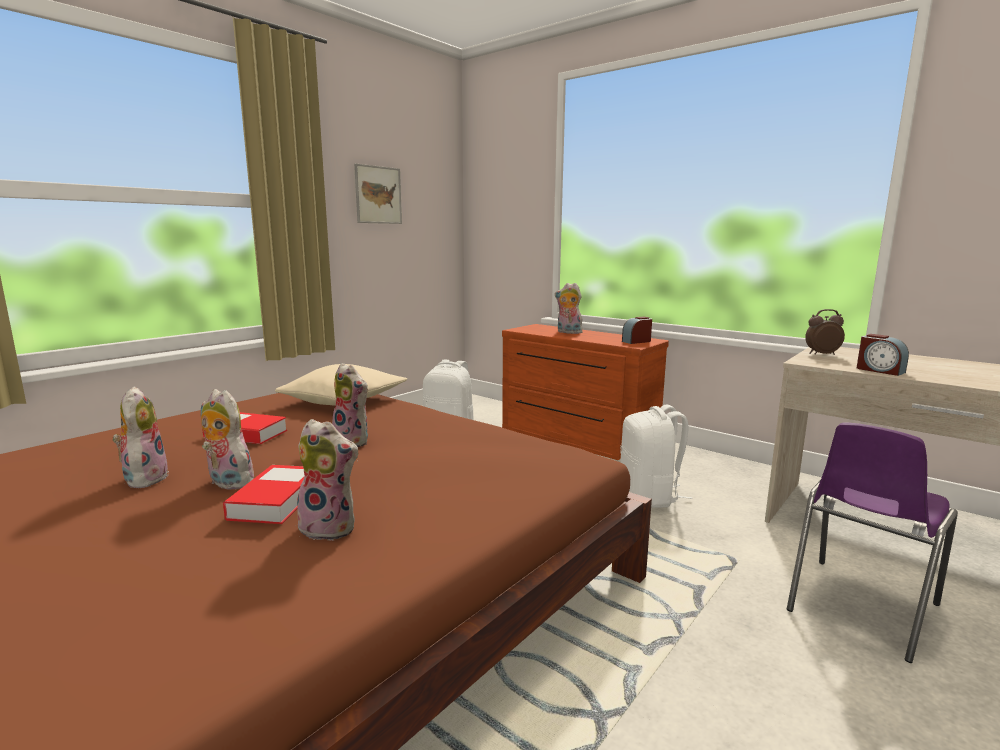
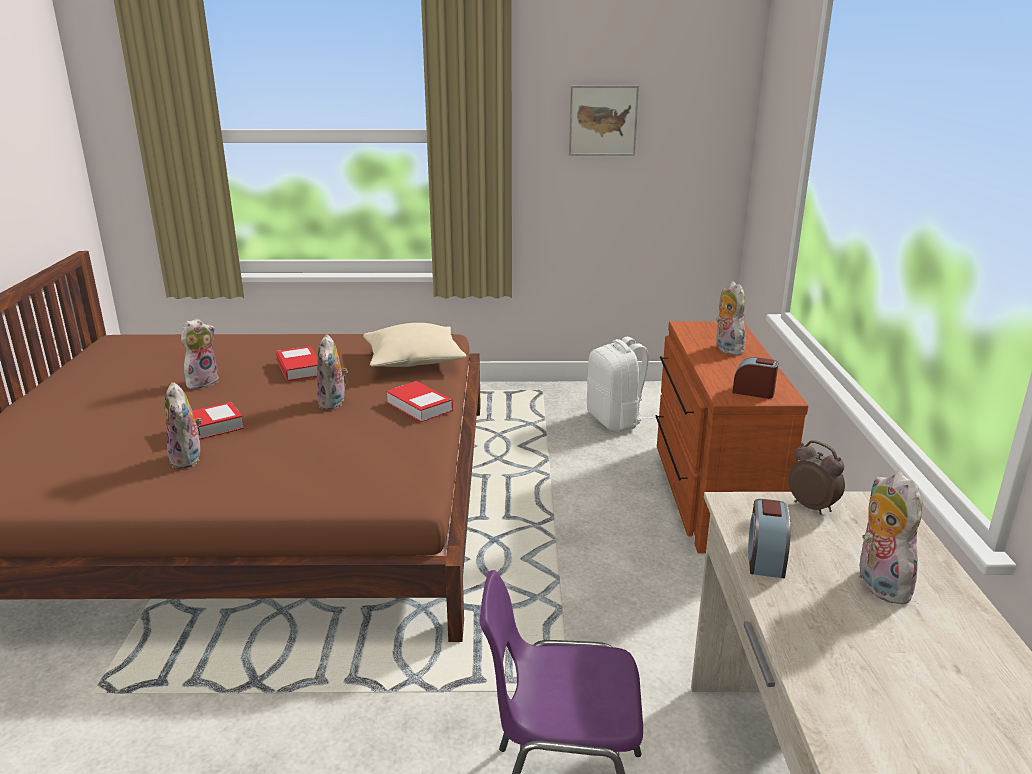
camera: 50 degrees right, 10 degrees up
plush toy [201,389,254,490] -> plush toy moved to [859,471,923,605]
white backpack [620,404,692,508] -> none
none -> book [386,381,453,423]

